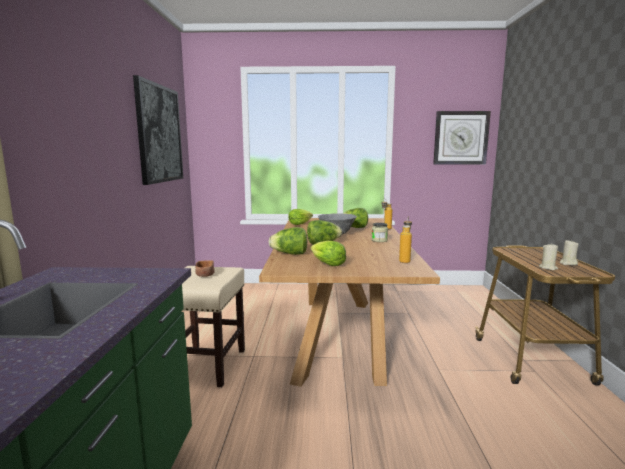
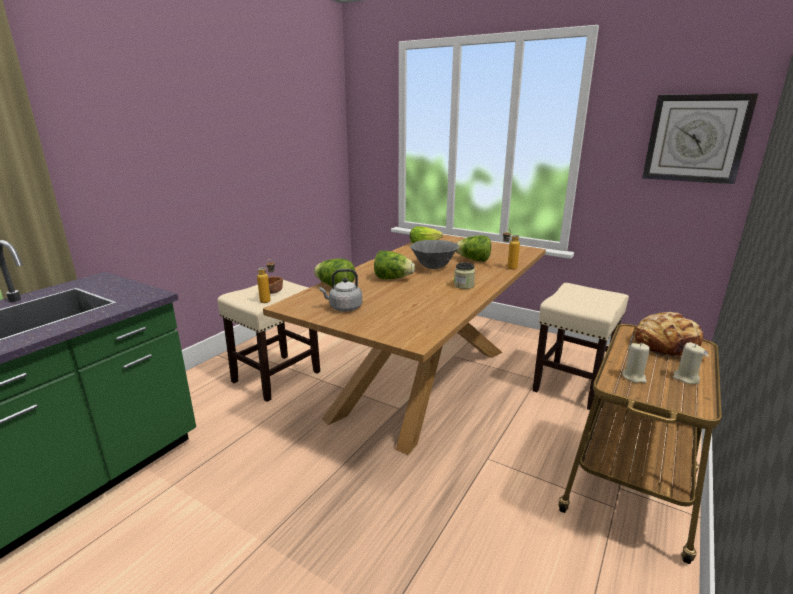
camera: 30 degrees right, 10 degrees up
picture [133,75,183,185] -> none
lettuce [311,241,346,266] -> grey kettle [319,269,362,311]
bottle [399,217,412,263] -> bottle moved to [257,259,275,303]
none -> beige stool [532,283,629,410]
none -> bread [635,312,709,357]

